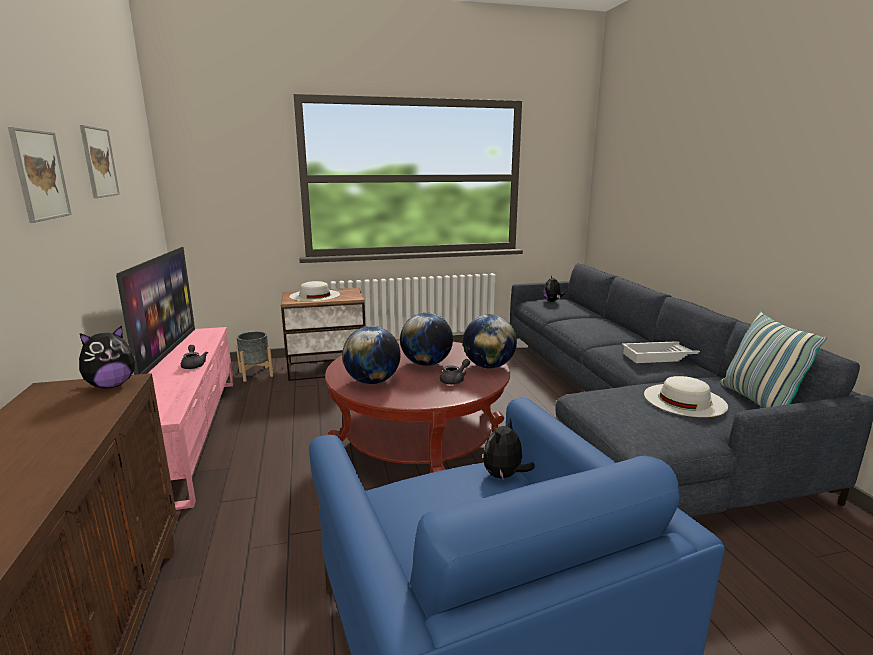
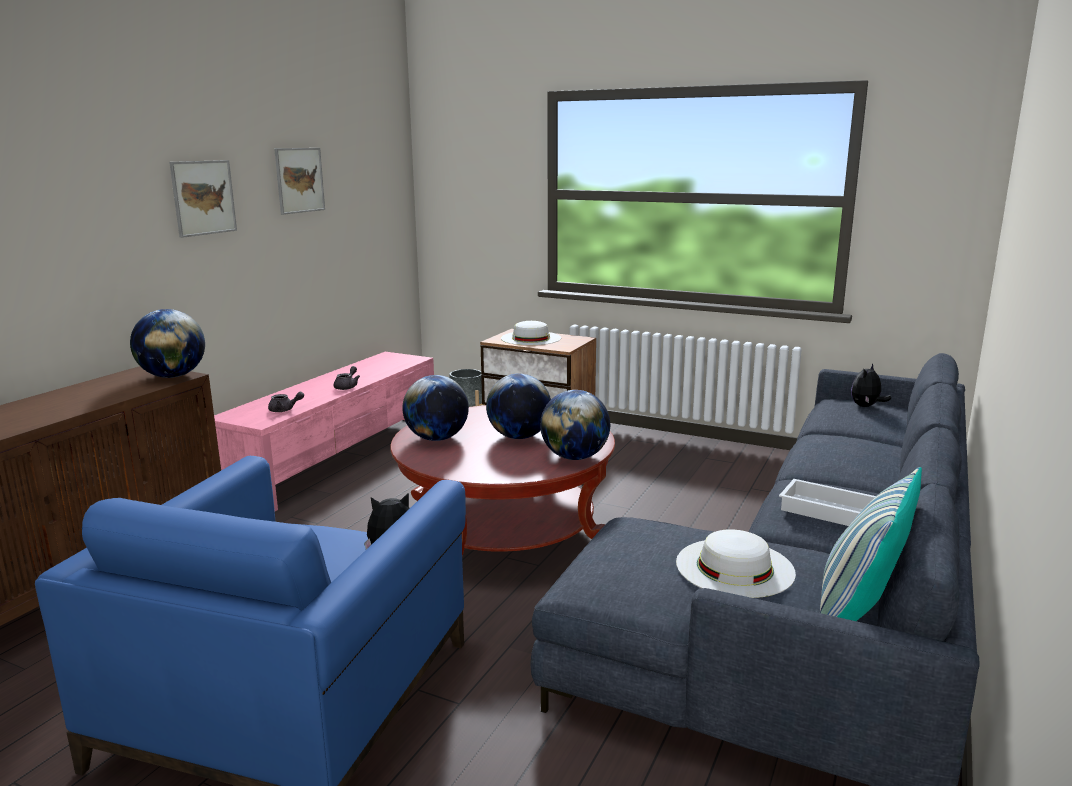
camera: 40 degrees right, 0 degrees up
plush toy [79,325,135,388] -> globe [130,309,205,378]
television [116,247,195,375] -> none
grey teapot [440,359,470,385] -> grey teapot moved to [268,392,304,412]

